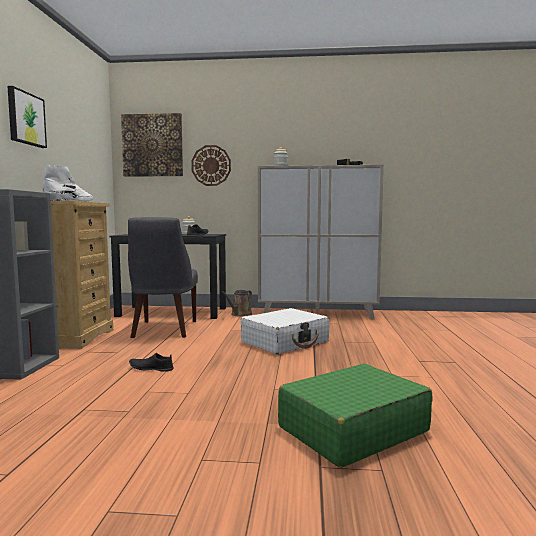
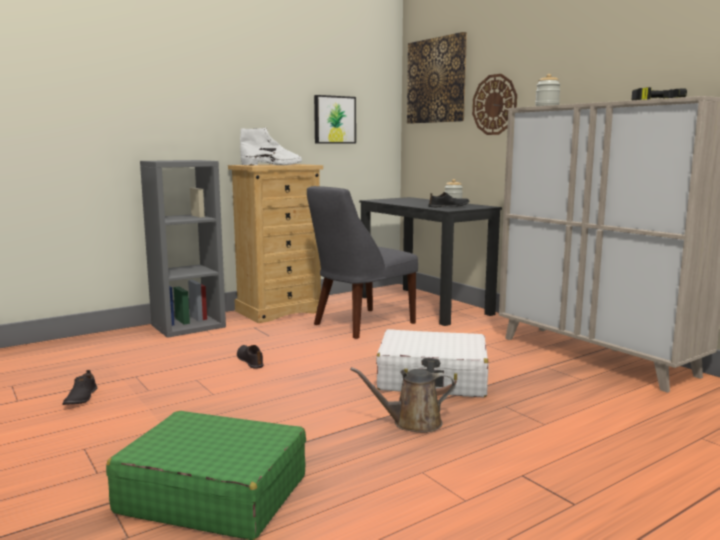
camera: 50 degrees right, 5 degrees up
picture [7,86,47,148] -> picture moved to [314,95,356,143]
brown watering can [222,290,253,316] -> brown watering can moved to [350,367,455,433]
none -> black shoe [62,370,97,405]

